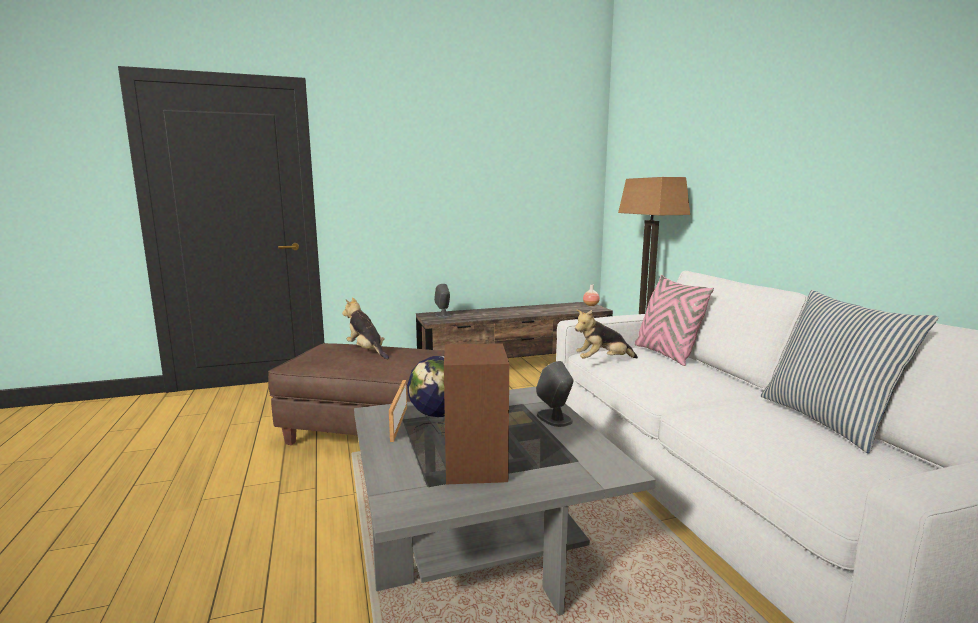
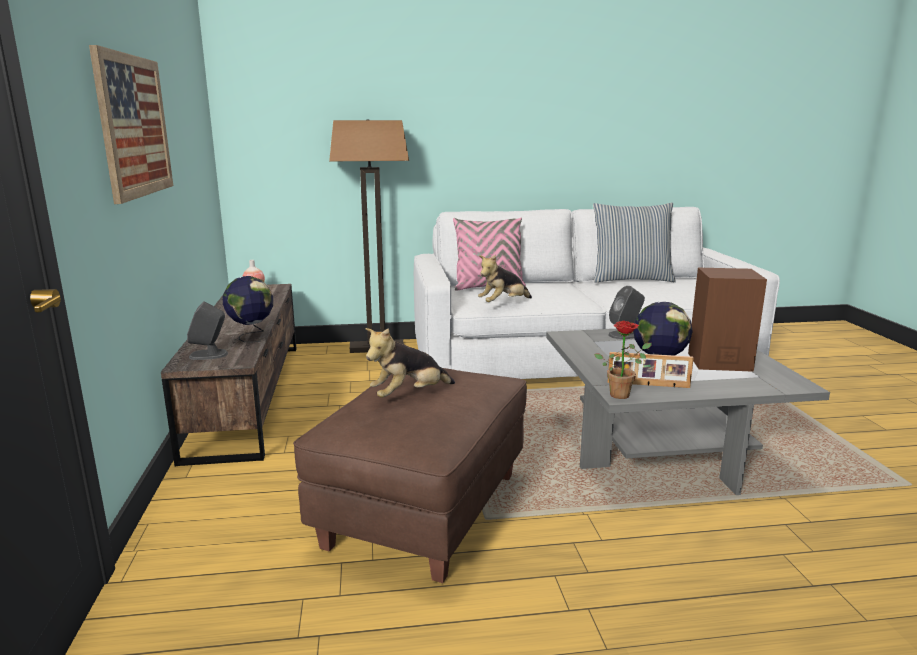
camera: 80 degrees left, 5 degrees up
plush toy [575,309,638,359] -> plush toy turned 60 degrees clockwise [478,255,532,302]
none -> picture [89,45,173,204]
none -> globe [223,276,273,343]
none -> potted plant [594,321,652,399]

